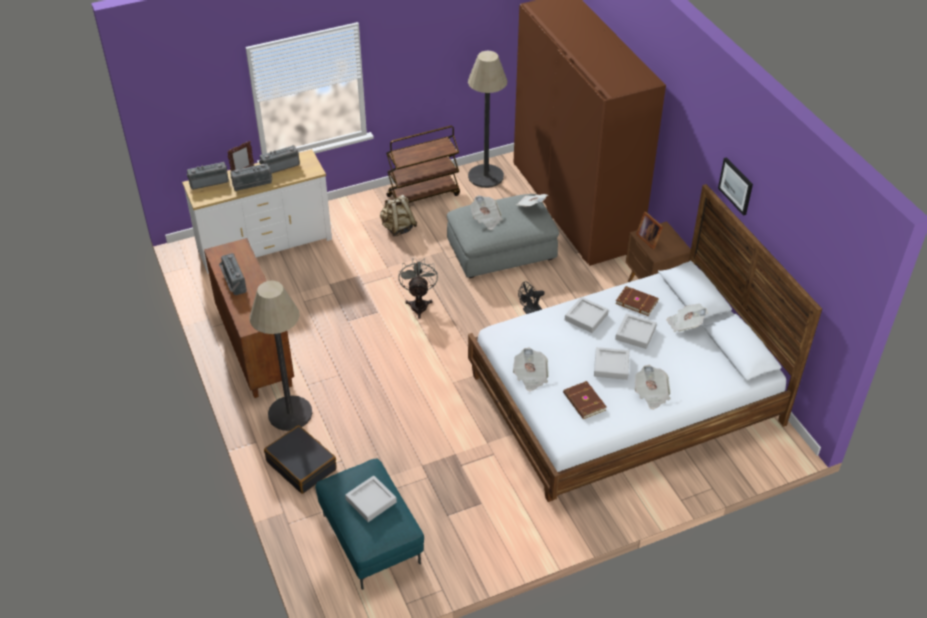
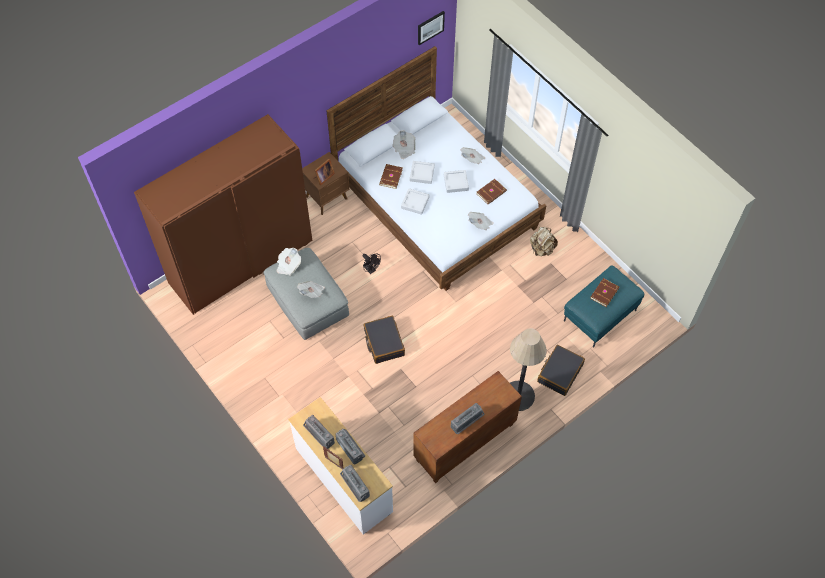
camera: 105 degrees left, 15 degrees up
grey tray [345,476,397,522] -> brown book [590,278,620,307]
beige backpack [380,195,417,236] -> beige backpack moved to [530,227,558,256]
brown cart [386,126,460,203] -> none
grey fan [398,258,438,319] -> black suitcase [363,316,405,364]
floor lamp [468,51,507,188] -> none
picture [718,157,753,216] -> picture moved to [418,11,445,45]

